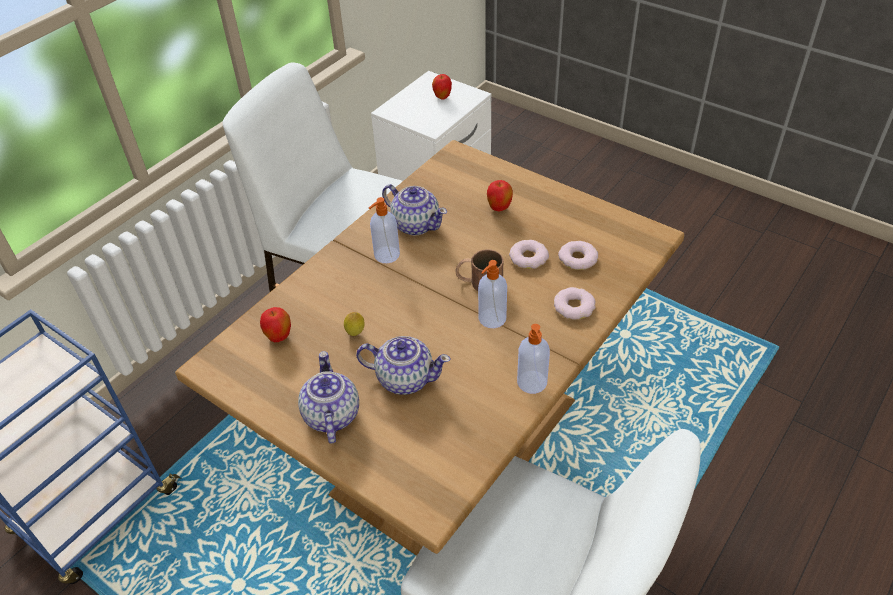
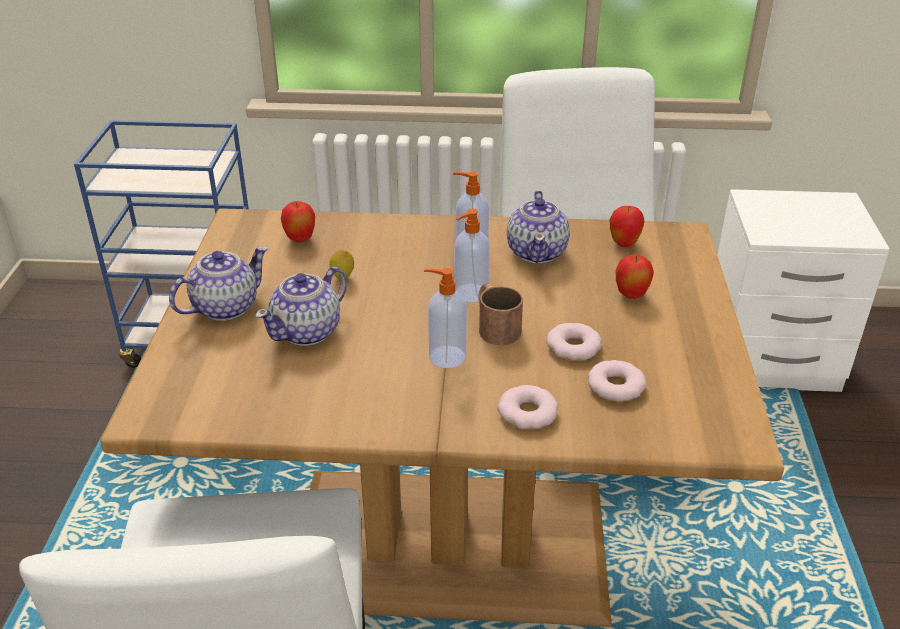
camera: 55 degrees right, 10 degrees down
teapot [356,336,450,395] -> teapot turned 60 degrees clockwise [255,267,347,346]
apple [432,74,452,100] -> apple moved to [609,206,645,247]
soap dispenser [517,324,550,394] -> soap dispenser moved to [454,209,490,302]

